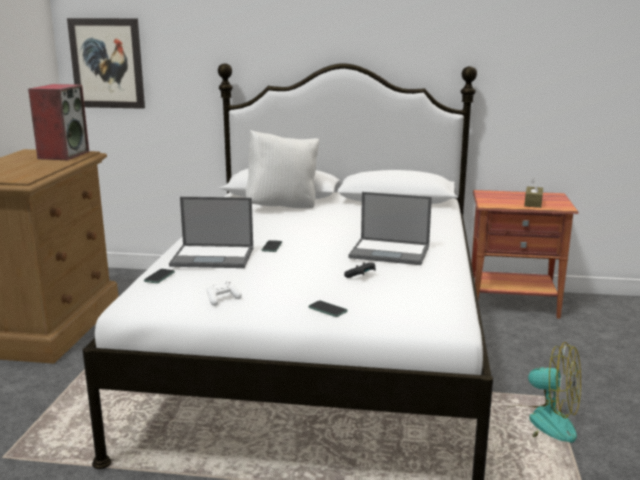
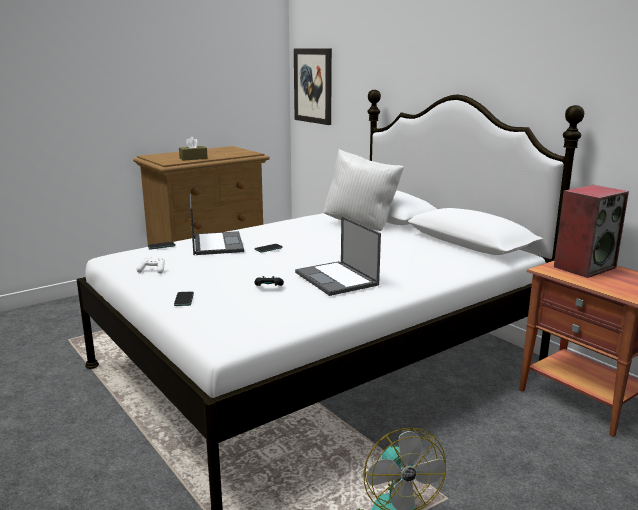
camera: 45 degrees right, 0 degrees up
speaker [28,84,89,160] -> speaker moved to [554,185,629,278]
laptop [169,197,253,268] -> laptop turned 150 degrees counterclockwise [190,194,244,255]
brown tissue box [524,178,543,208] -> brown tissue box moved to [179,137,208,161]

